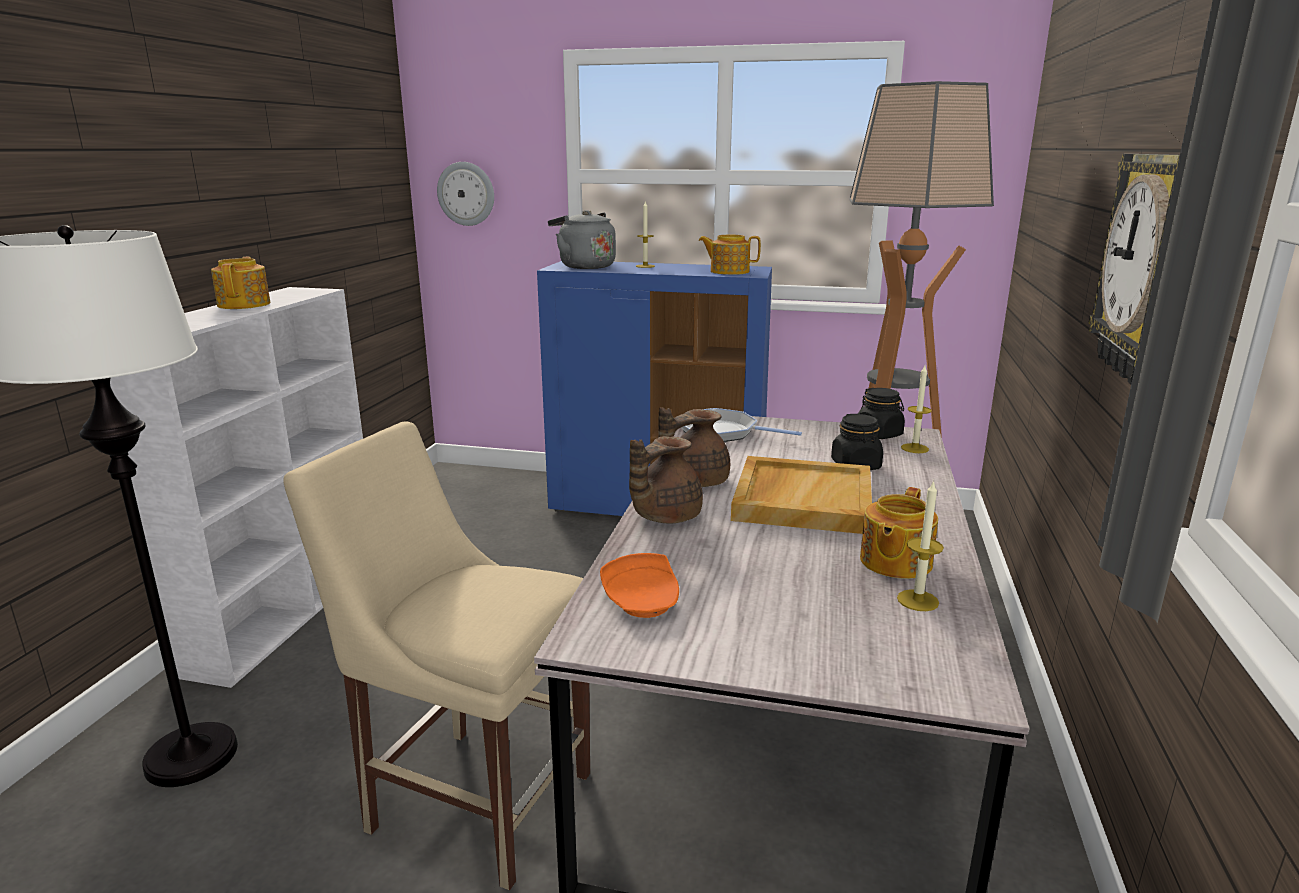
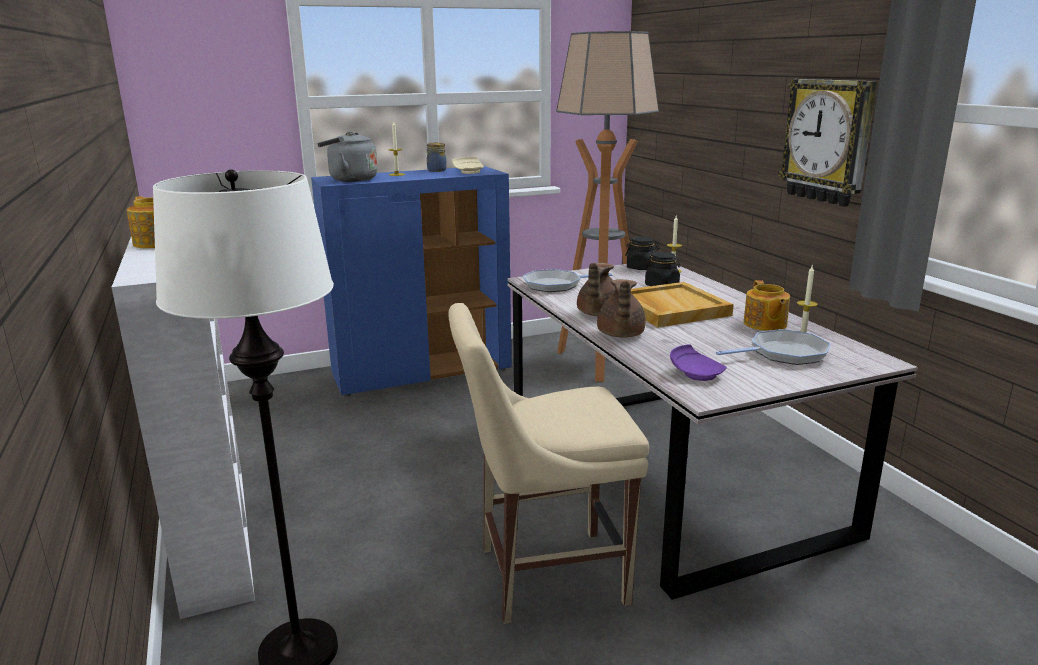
camera: 35 degrees left, 0 degrees up
wall clock [437,162,494,226] -> none
orange plate [600,553,679,618] -> purple plate [670,344,727,381]
teapot [699,235,761,275] -> beige plate [452,157,484,174]
none -> jar [427,142,447,172]
none -> frying pan [716,329,831,365]

